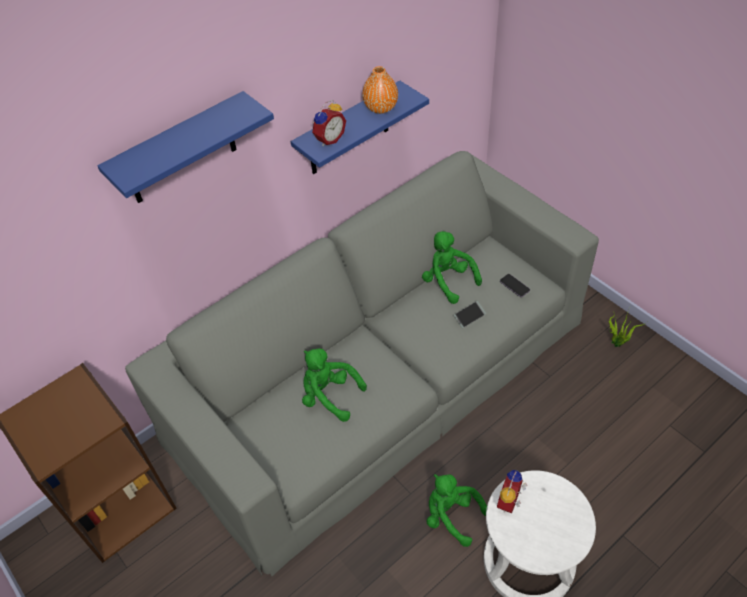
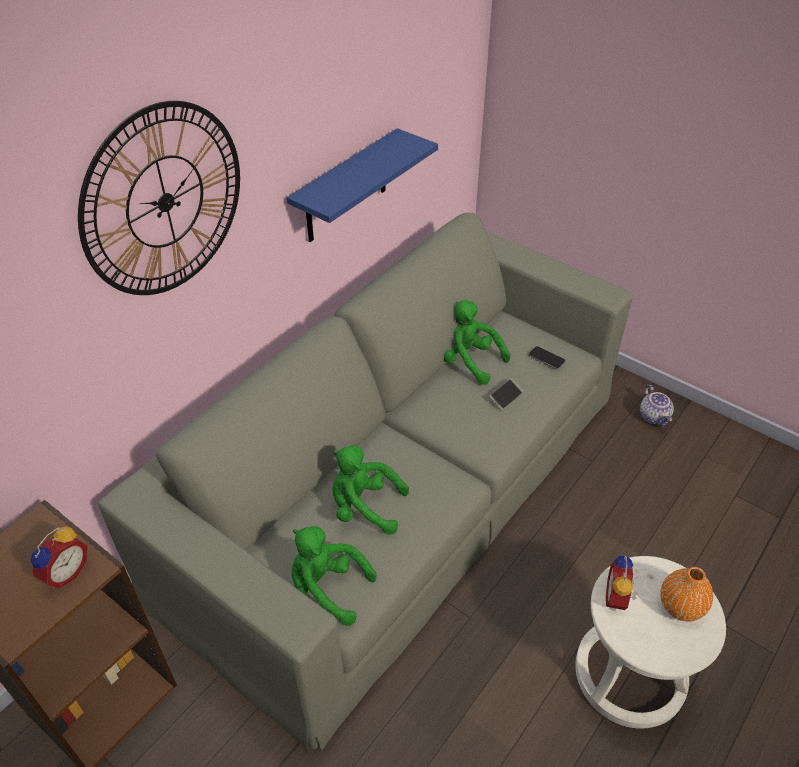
camera: 15 degrees left, 5 degrees down
blue shelf [97,91,274,203] -> wall clock [78,101,240,295]
alarm clock [312,100,346,146] -> alarm clock moved to [31,526,88,589]
orange vase [362,66,398,114] -> orange vase moved to [660,567,713,621]
green plush toy [427,474,487,547] -> green plush toy moved to [292,526,377,626]
potted plant [609,310,647,347] -> teapot [640,385,674,427]

